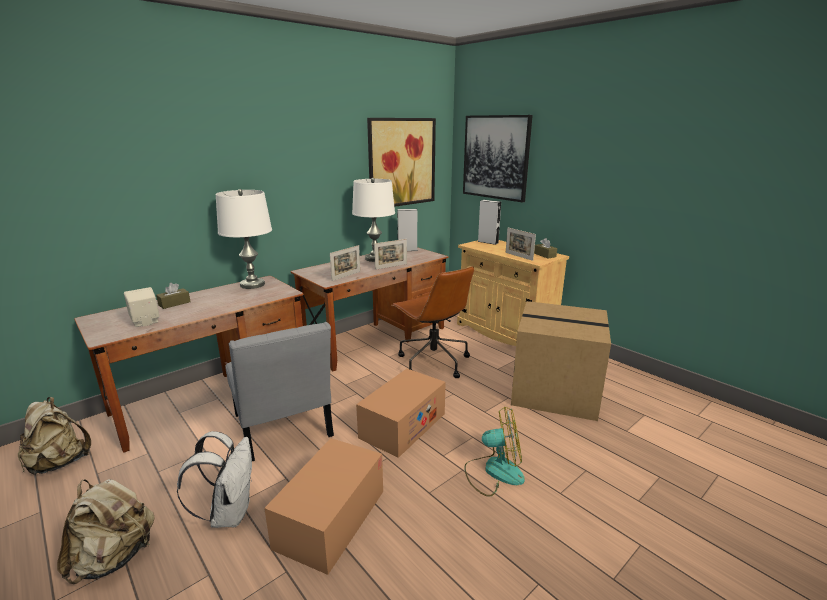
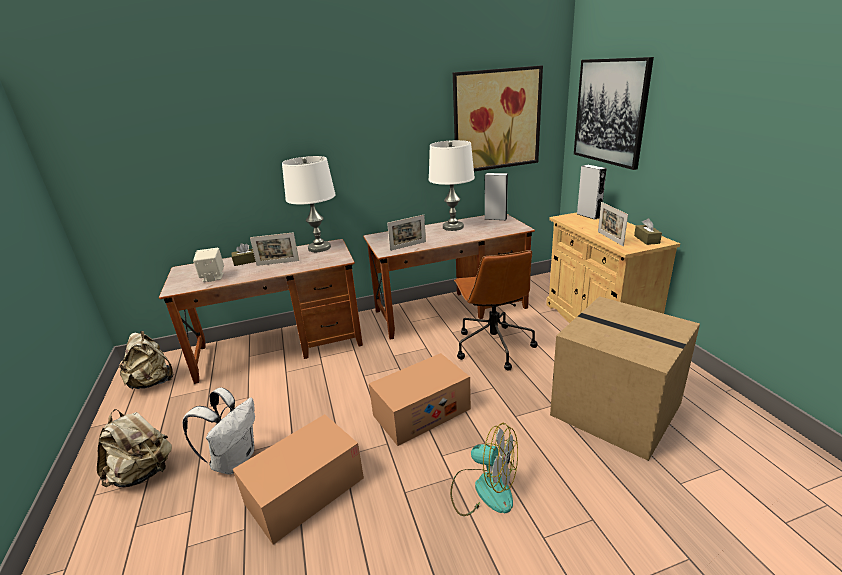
camera: 25 degrees right, 5 degrees up
grey chair [225,322,334,461] -> none
picture frame [374,239,407,270] -> picture frame moved to [250,232,299,266]

